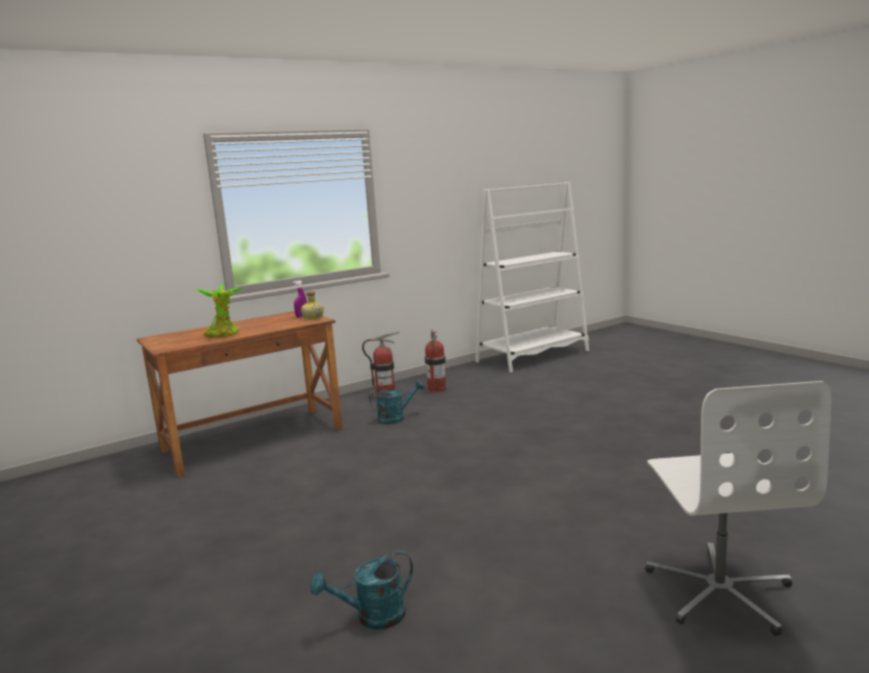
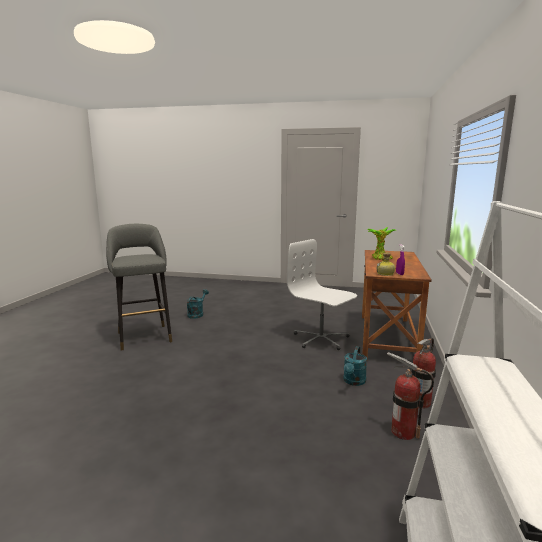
camera: 135 degrees right, 0 degrees up
white office chair [645,381,831,636] -> white office chair moved to [287,239,357,350]
none -> grey stool [106,224,172,351]

